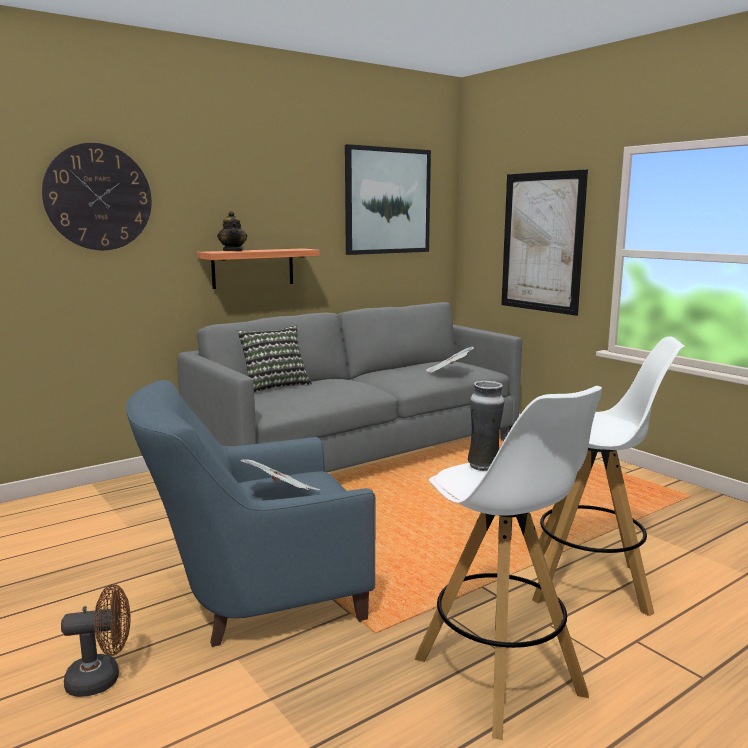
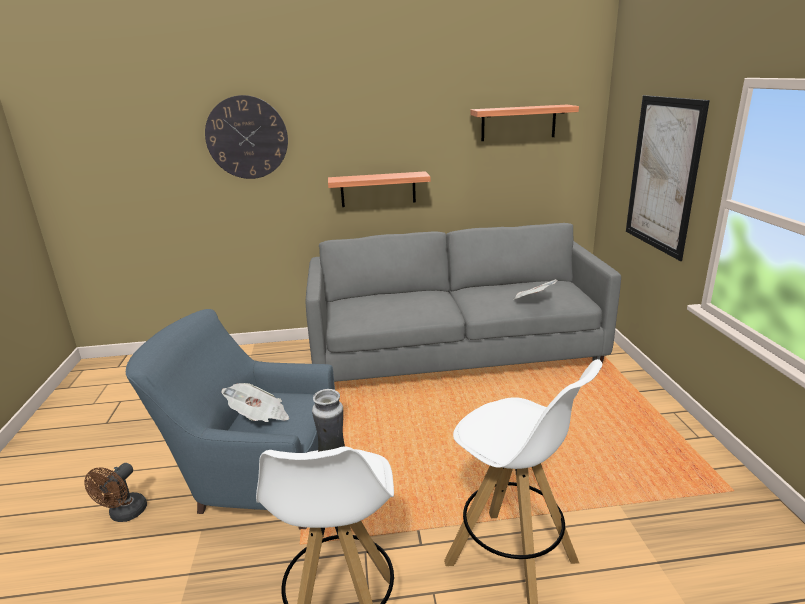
camera: 30 degrees right, 10 degrees up
brown fan [61,584,131,697] -> brown fan turned 90 degrees clockwise [84,463,147,522]
teapot [217,211,247,252] -> none
pillow [237,325,312,393] -> none
picture [345,144,431,255] -> shelf [470,105,579,141]

